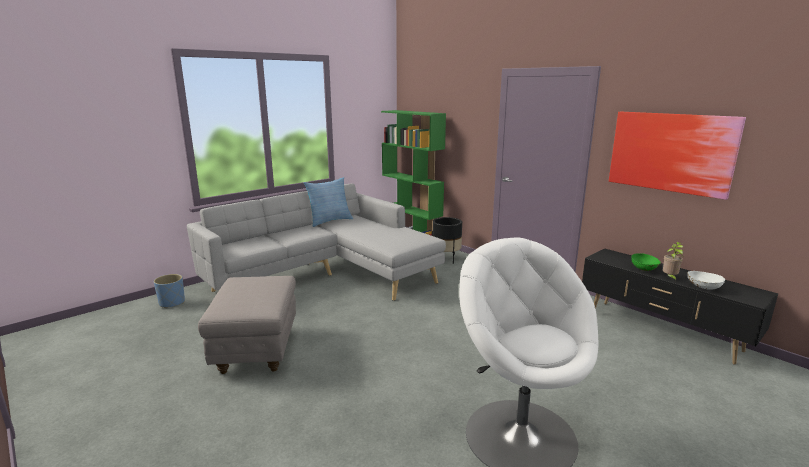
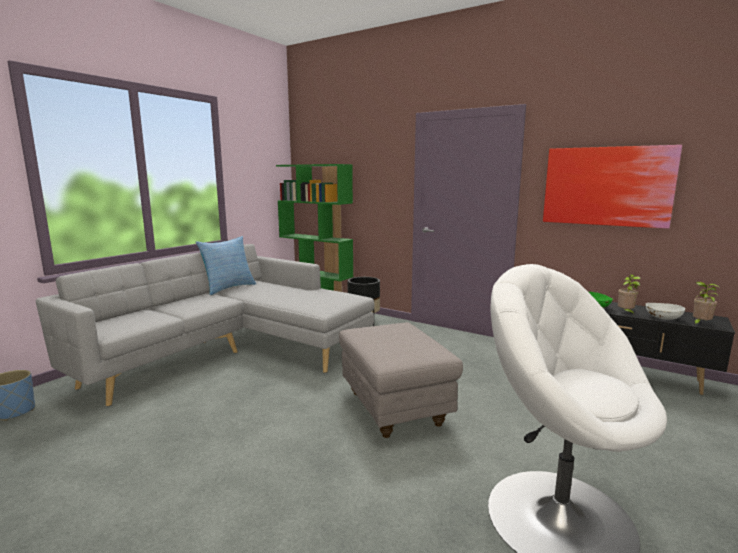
camera: 15 degrees left, 5 degrees down
grey ottoman [198,276,296,374] -> grey ottoman moved to [339,322,463,438]
none -> potted plant [693,282,719,325]

